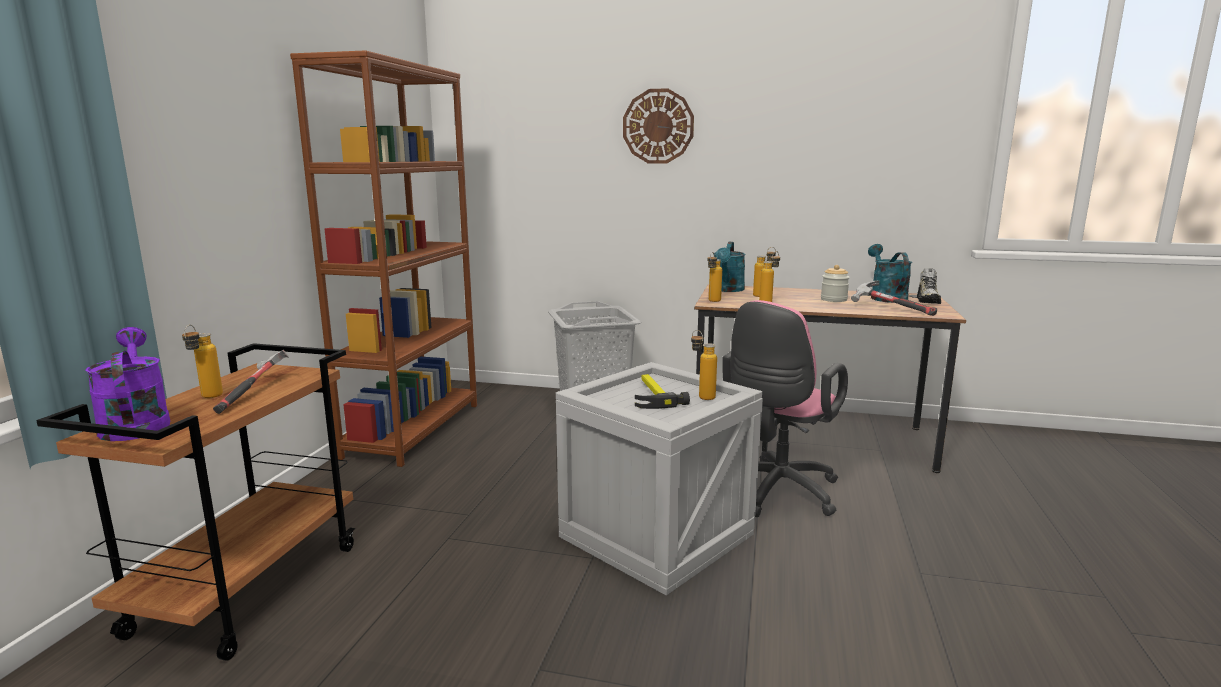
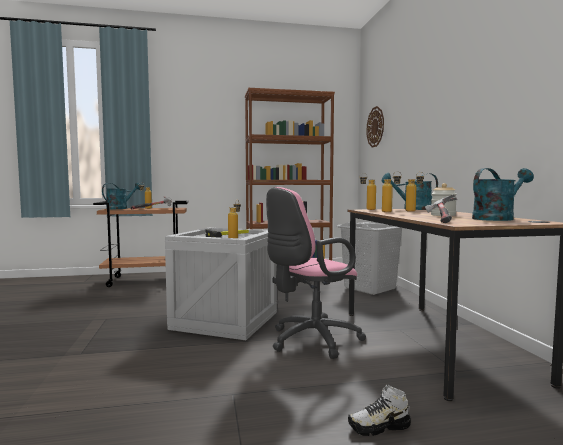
camera: 65 degrees right, 10 degrees down
purple watering can [85,327,170,441] -> turquoise watering can [102,183,140,209]
wall clock [623,88,694,164] -> wall clock moved to [367,106,384,148]
pink office chair [723,300,848,517] -> pink office chair turned 45 degrees counterclockwise [266,187,366,359]
shoe [917,268,941,304] -> shoe moved to [348,384,411,436]

